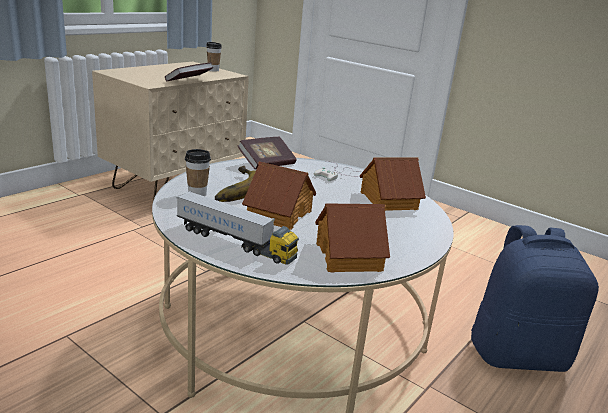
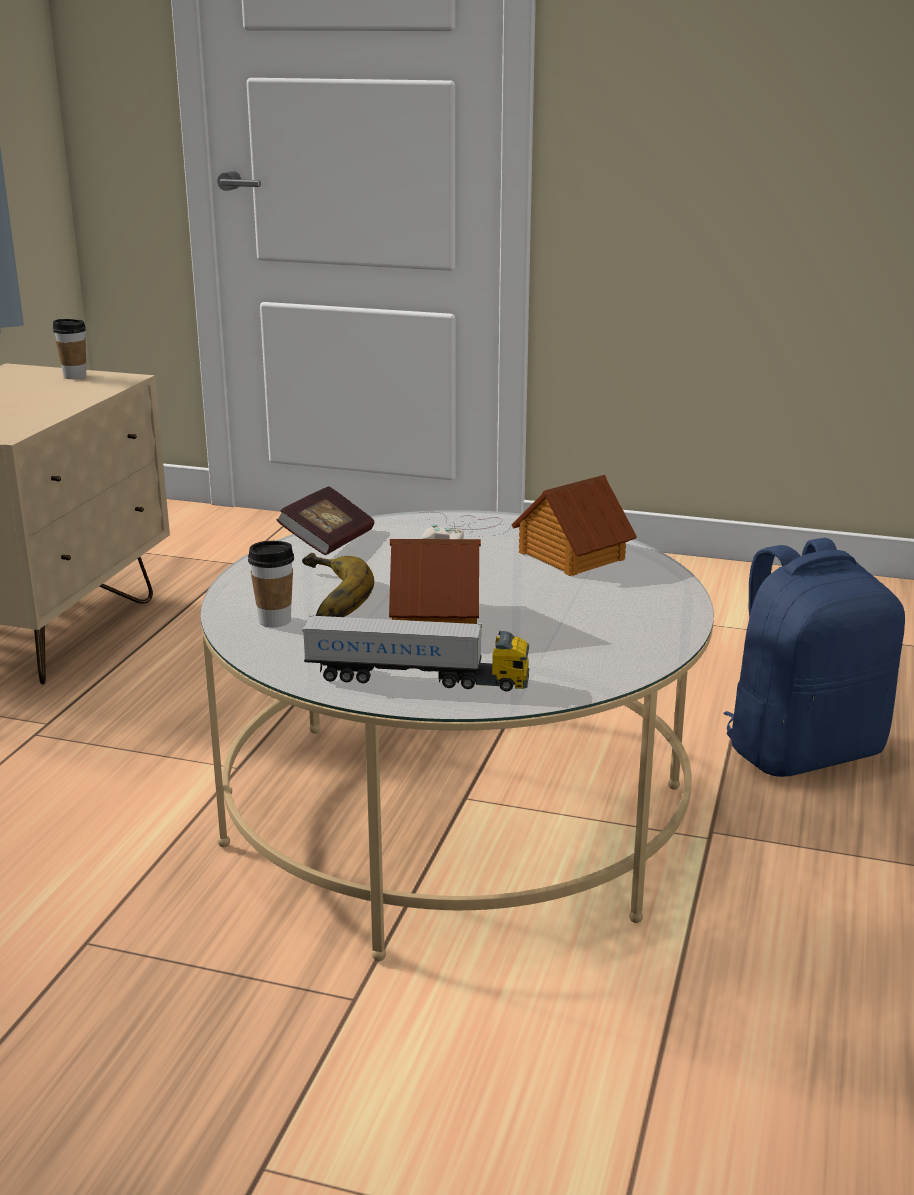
camera: 20 degrees left, 0 degrees up
book [165,62,213,81] -> none
toy house [315,203,390,272] -> none

